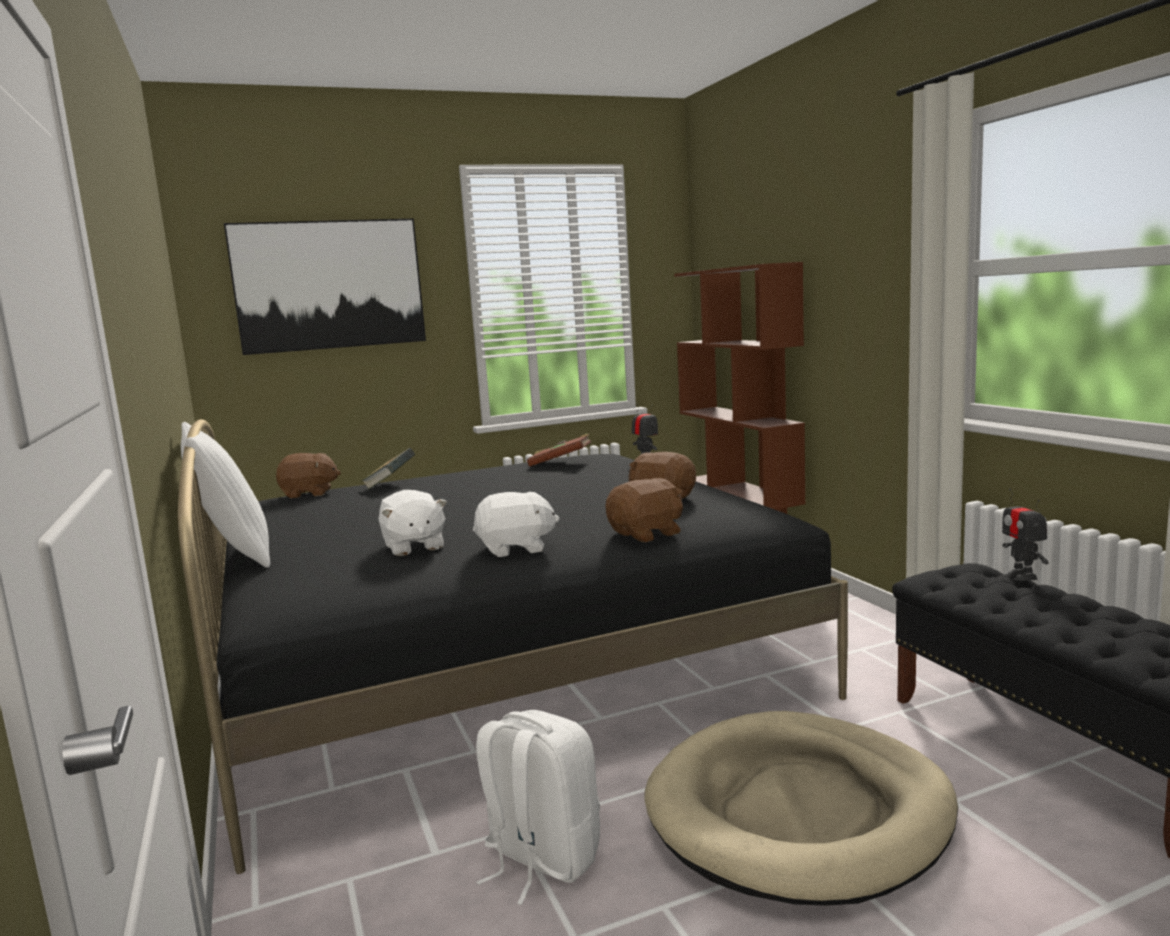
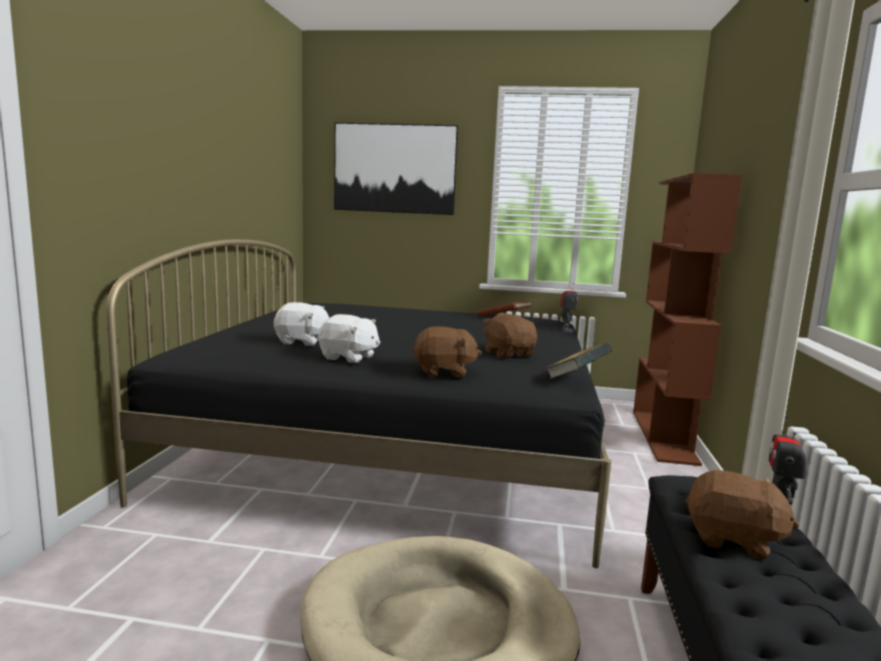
camera: 30 degrees right, 0 degrees up
white pillow [181,422,270,568] -> none
brown plush toy [276,453,341,498] -> brown plush toy moved to [685,470,800,559]
book [361,448,415,490] -> book moved to [545,342,612,379]
white plush toy [379,490,447,556] -> white plush toy turned 90 degrees counterclockwise [274,302,329,346]
white backpack [476,710,600,905] -> none

